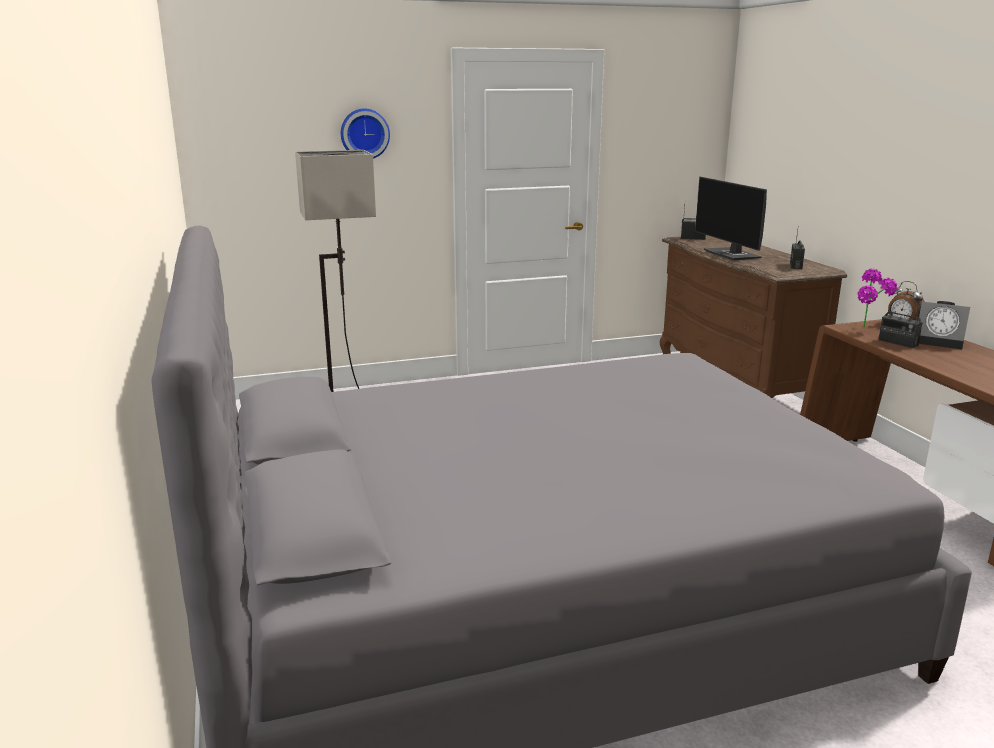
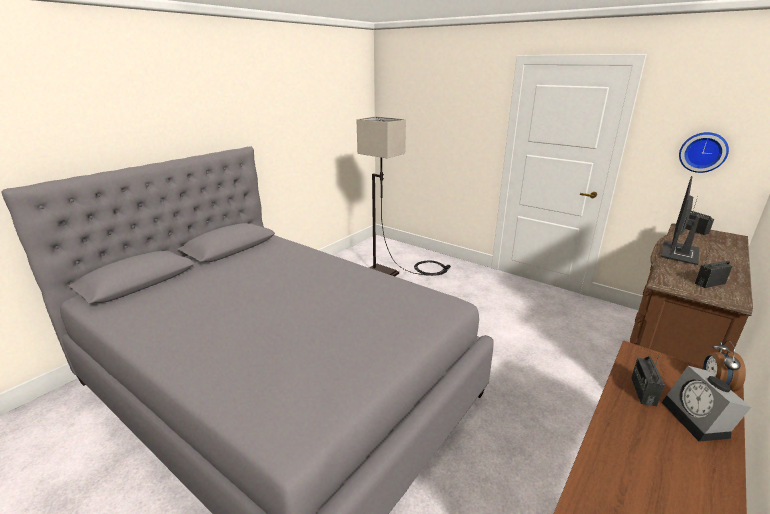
camera: 55 degrees right, 5 degrees up
wall clock [341,108,390,159] -> wall clock moved to [679,132,729,173]
potted plant [857,269,897,327] -> none

